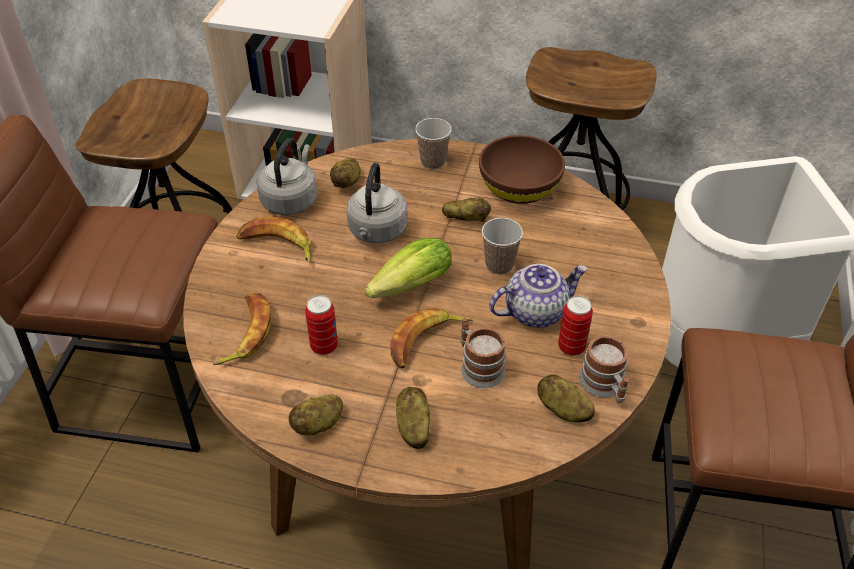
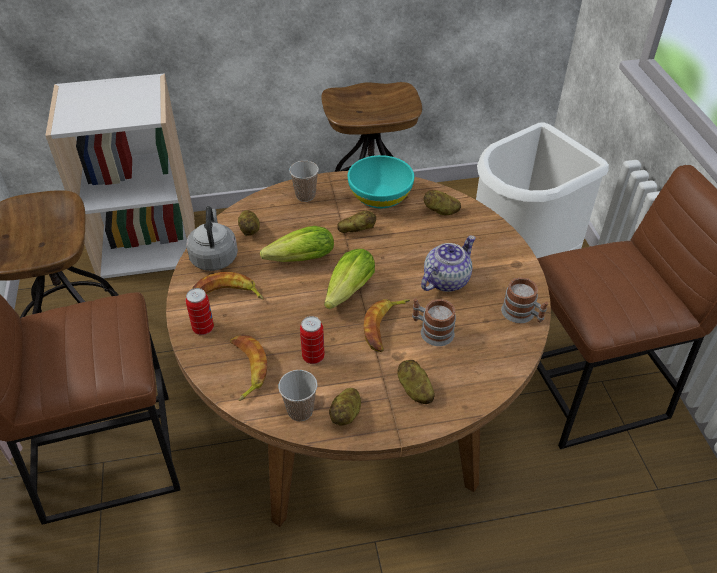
camera: 25 degrees left, 0 degrees up
grey kettle [347,163,408,243] -> lettuce [260,226,334,262]
brown bowl [479,135,565,204] -> turquoise bowl [347,155,414,209]
cup [482,218,523,275] -> cup moved to [278,370,317,421]
potato [537,374,595,423] -> potato moved to [424,190,461,215]
can [558,296,593,356] -> can moved to [186,288,214,335]

